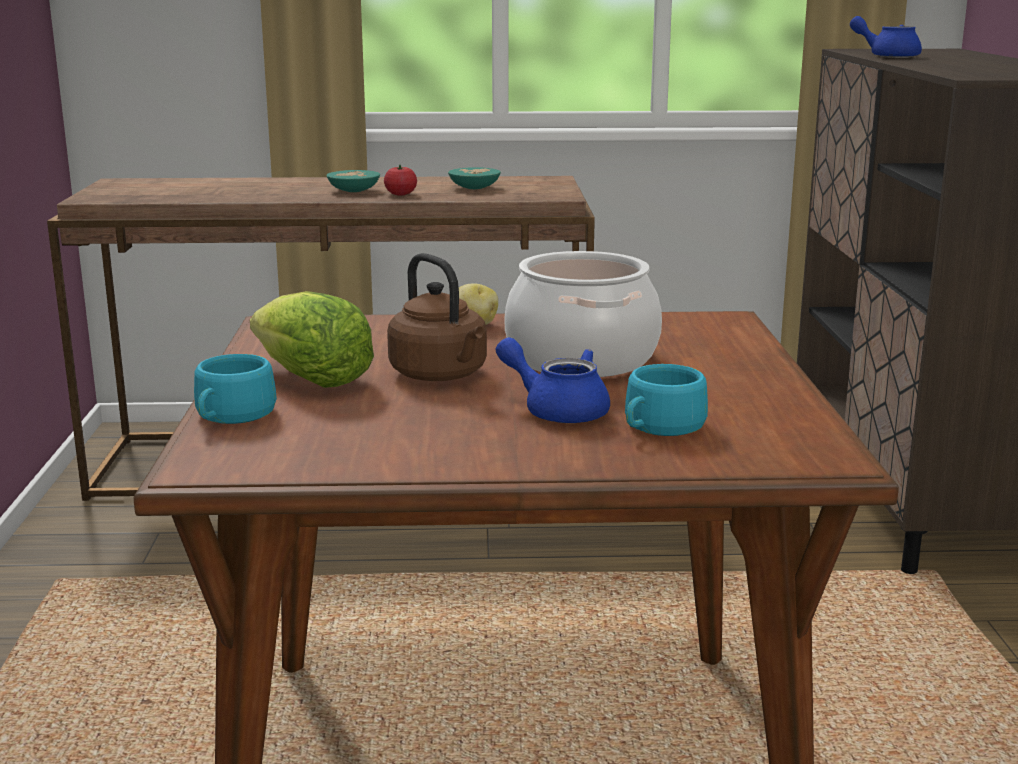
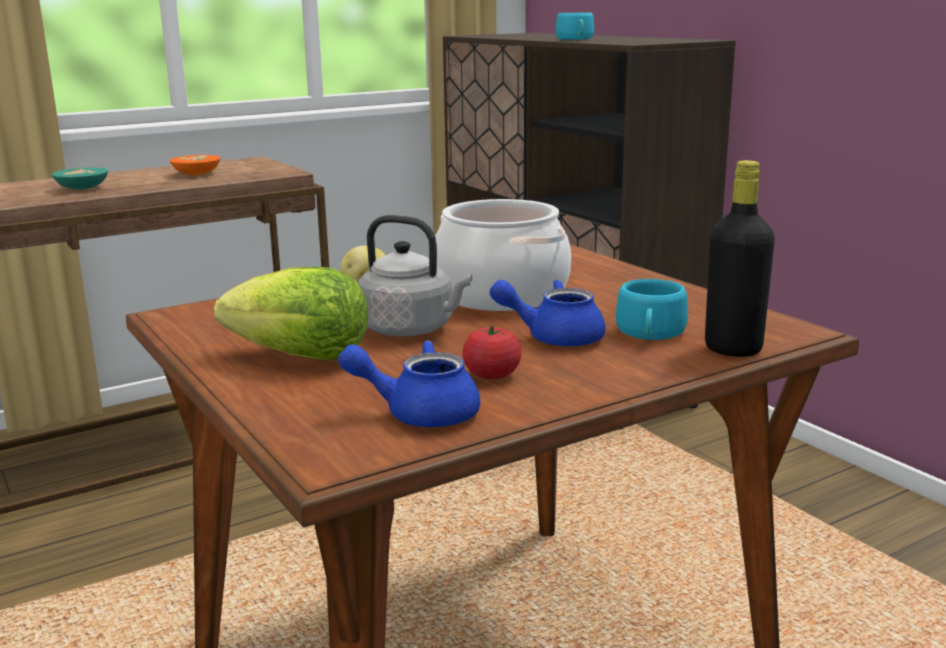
camera: 30 degrees left, 0 degrees up
turquoise cup [194,354,277,424] -> turquoise cup moved to [556,13,594,40]
tomato [384,164,417,196] -> tomato moved to [462,326,521,379]
brown kettle [387,253,487,381] -> grey kettle [358,215,472,336]
turquoise bowl [448,167,501,189] -> orange bowl [170,155,221,175]
blue teapot [850,16,922,58] -> blue teapot moved to [338,340,480,427]
none -> black bottle [705,160,775,357]

